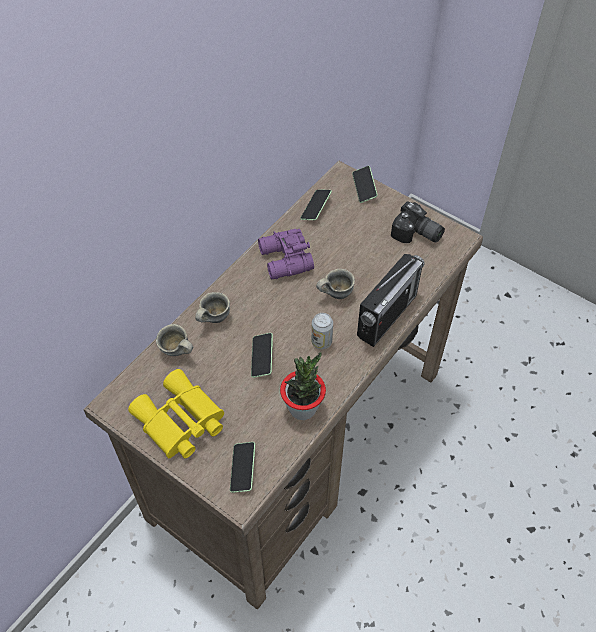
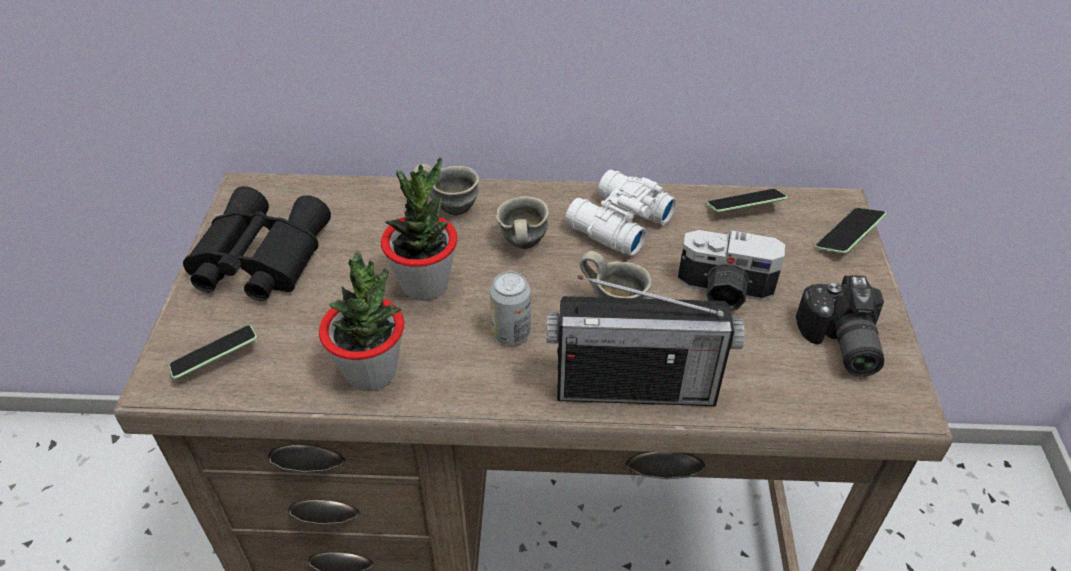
camera: 55 degrees right, 10 degrees down
yellow binoculars [128,369,224,458] -> black binoculars [183,186,331,301]
grey mug [156,324,193,356] -> grey mug moved to [496,196,549,249]
phone [251,333,273,378] -> potted plant [381,157,458,301]
purple binoculars [258,229,314,279] -> white binoculars [565,170,677,256]
none -> camera [677,230,786,310]

